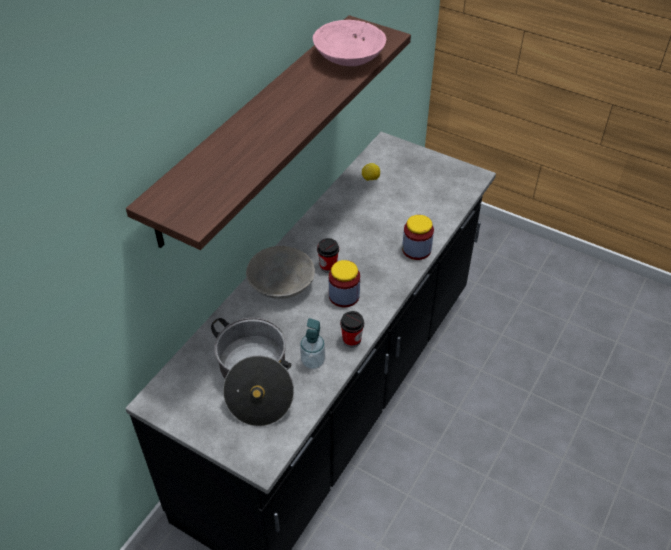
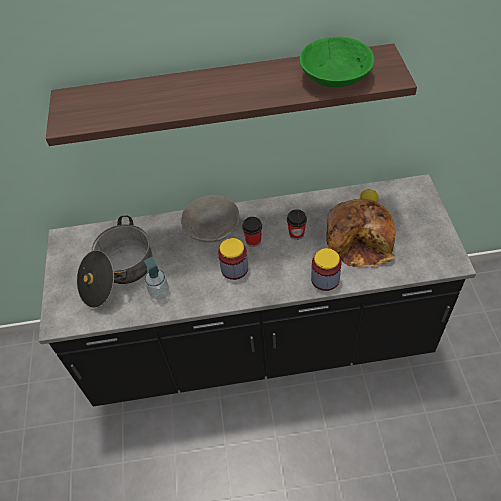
camera: 55 degrees right, 5 degrees up
pink bowl [313,20,386,66] -> green bowl [300,37,374,87]
cup [340,311,364,348] -> cup moved to [287,209,307,240]
none -> bread [326,199,395,268]

